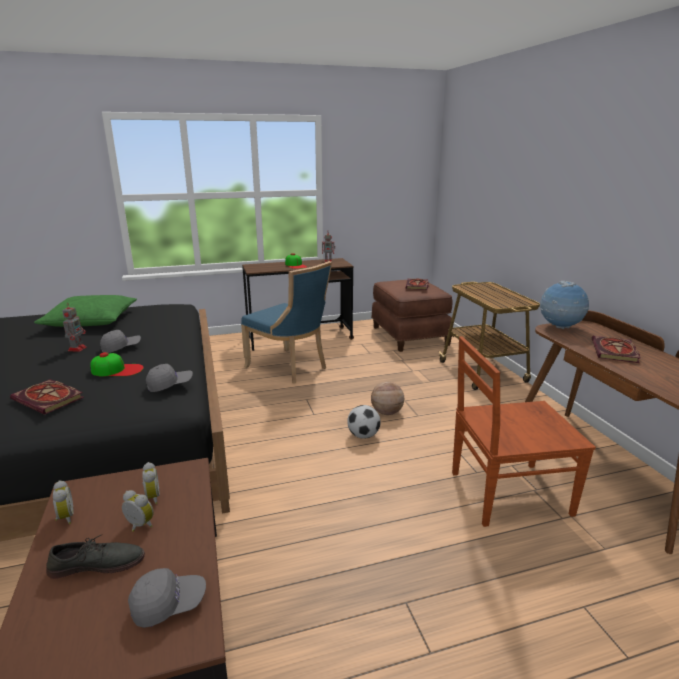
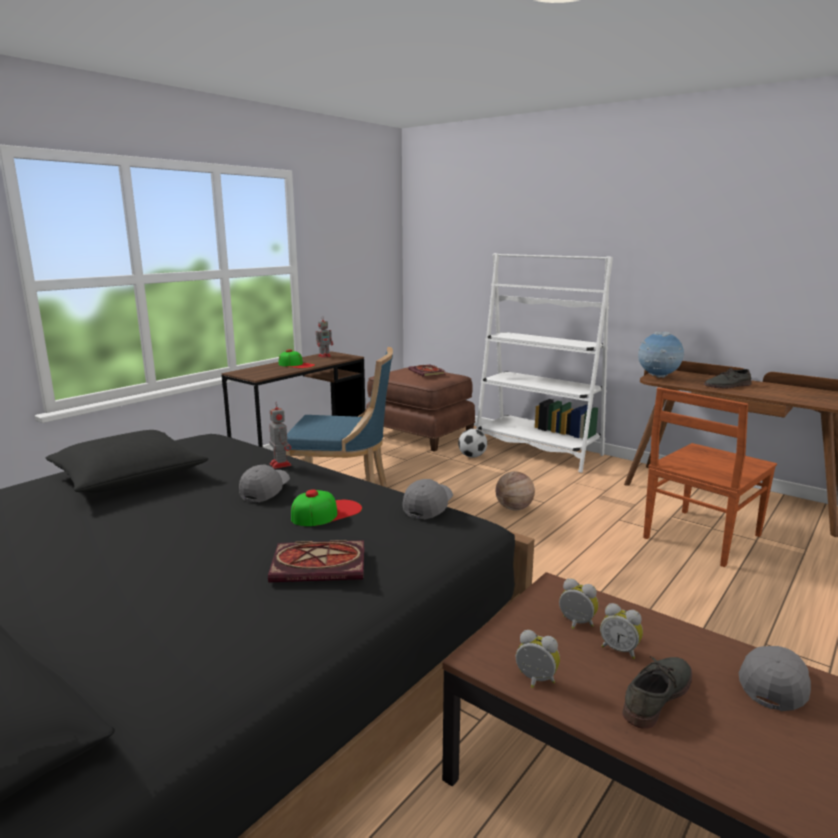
camera: 35 degrees left, 5 degrees down
green pillow [34,295,137,327] -> black pillow [46,430,209,493]
toy robot [62,303,87,352] -> toy robot moved to [269,402,291,469]
alarm clock [122,490,154,532] -> alarm clock turned 135 degrees counterclockwise [600,603,643,659]
football [347,405,381,439] -> football moved to [458,429,487,458]
cart [439,282,540,390] -> white bookcase [476,253,613,473]
book [592,336,640,363] -> grey shoe [704,368,752,388]

